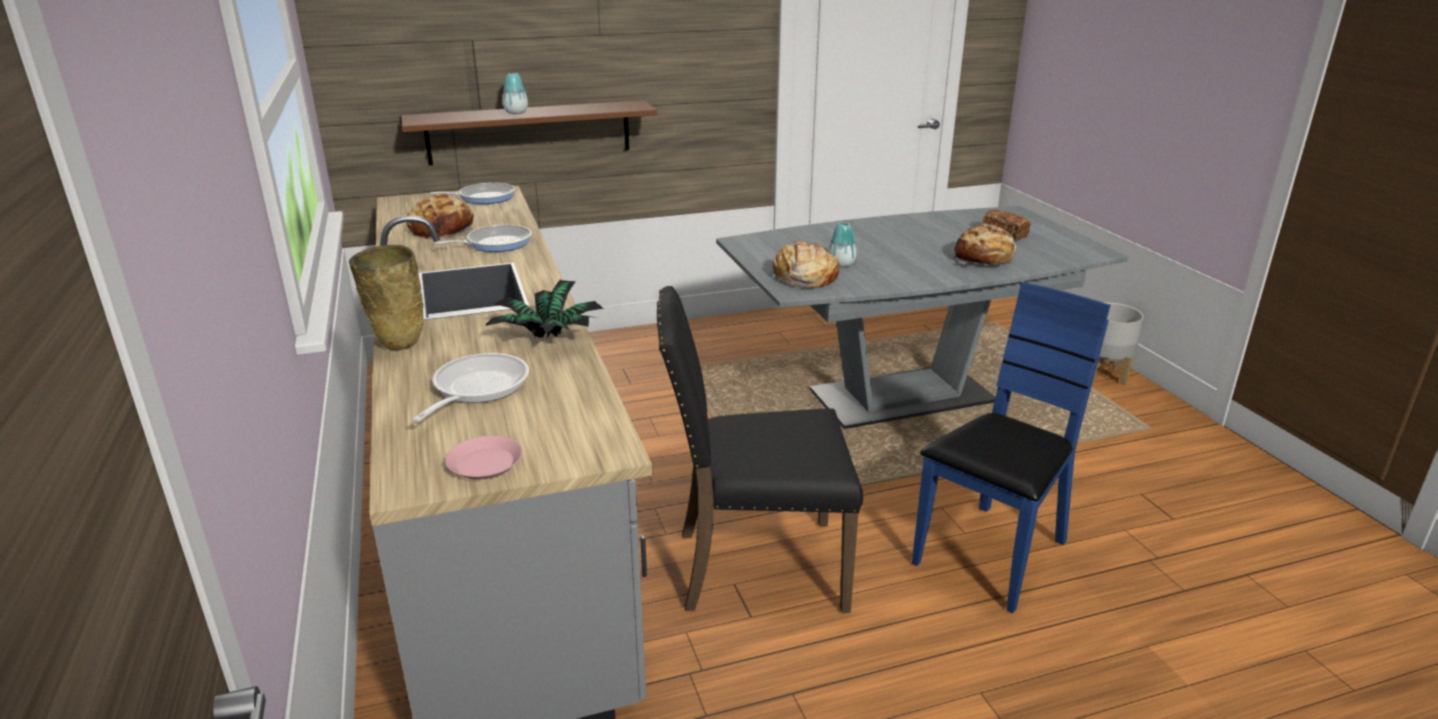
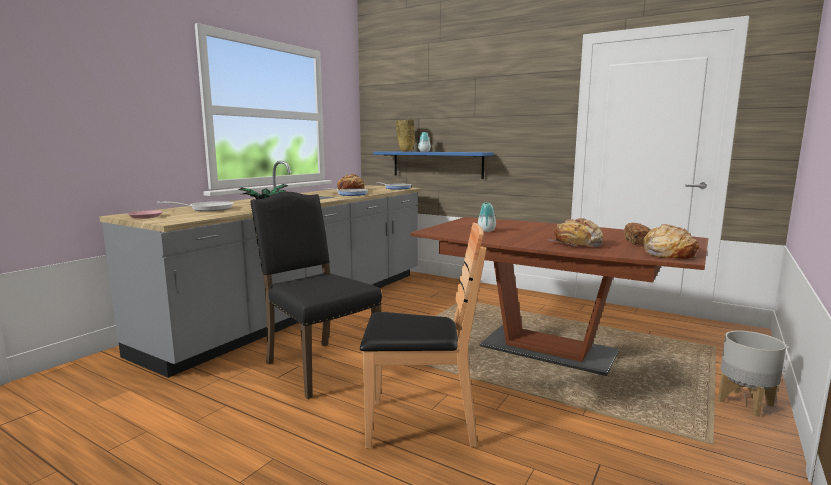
camera: 50 degrees right, 15 degrees down
beige vase [349,245,424,350] -> beige vase moved to [395,119,415,152]
brown shelf [401,100,657,165] -> blue shelf [373,151,494,179]
grey dining table [716,206,1129,429] -> brown dining table [410,217,709,376]
bread [772,241,839,288] -> bread moved to [643,224,699,259]
blue chair [912,282,1111,613] -> brown chair [360,222,486,448]

